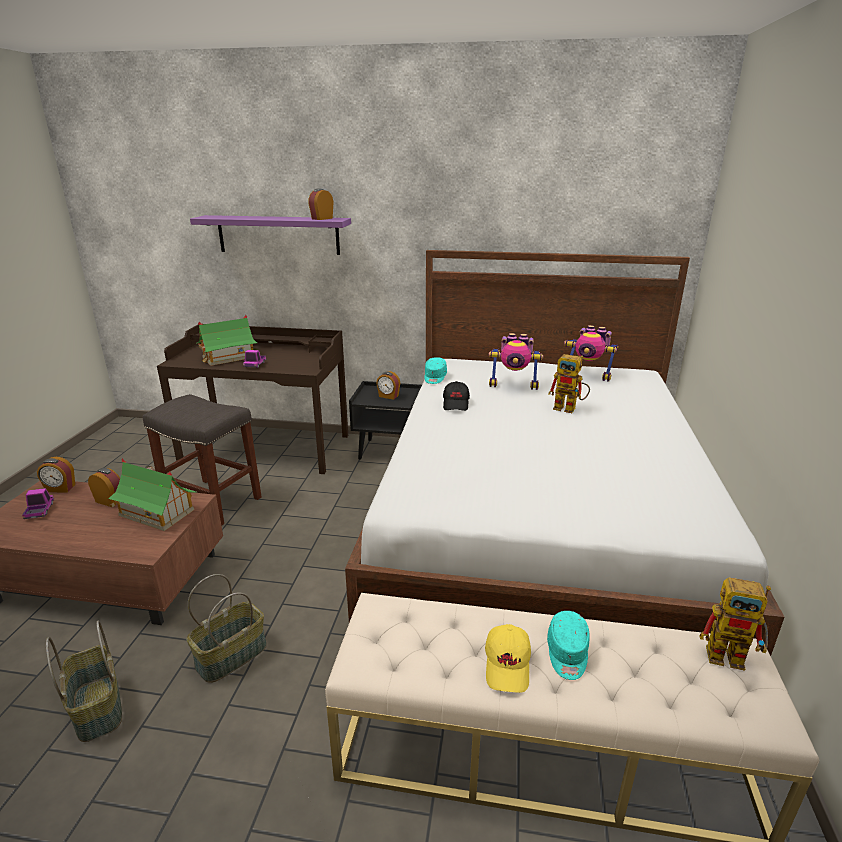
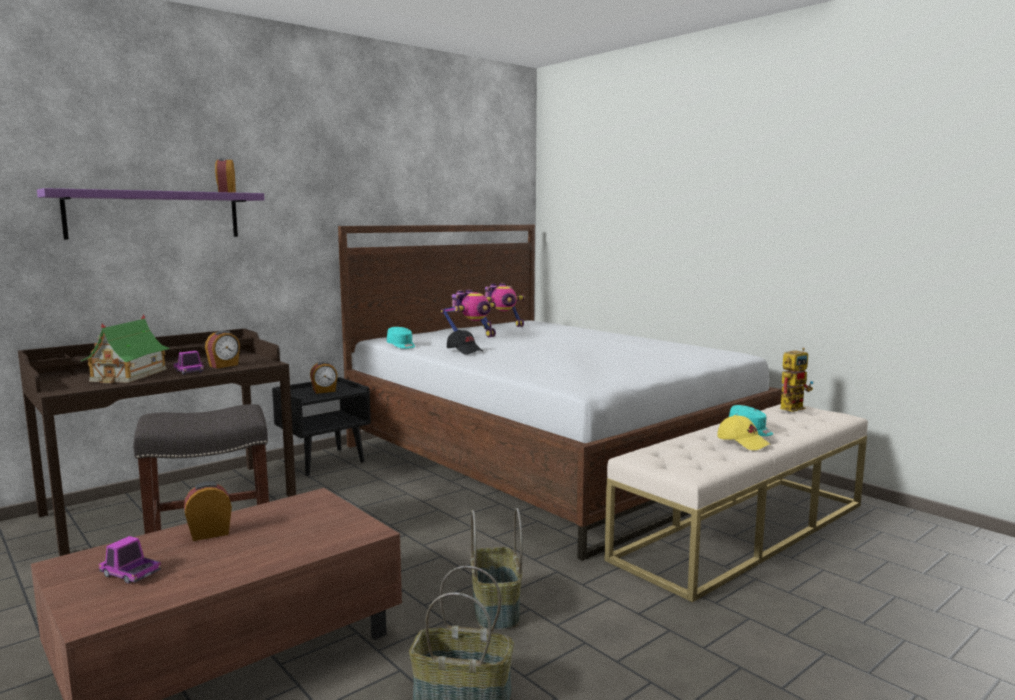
camera: 50 degrees left, 15 degrees down
alarm clock [37,457,75,492] -> alarm clock moved to [205,330,240,369]
toy house [108,458,197,531] -> none
toy robot [548,354,590,413] -> none

